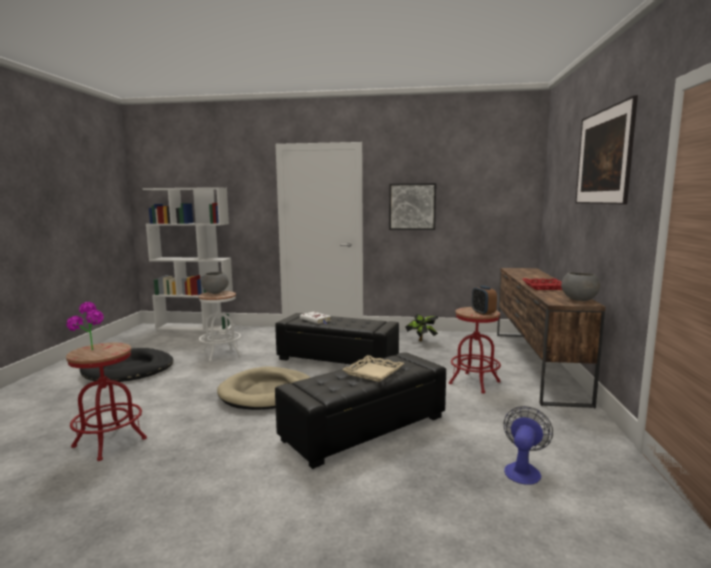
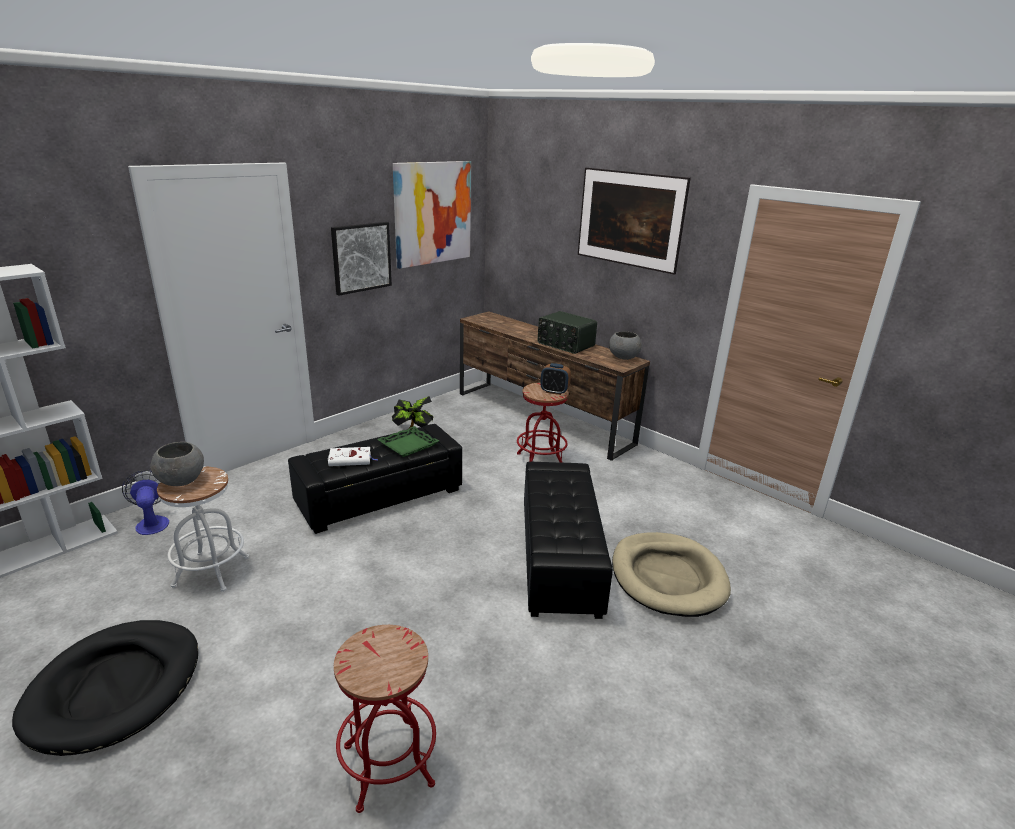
camera: 55 degrees left, 15 degrees up
potted plant [66,302,104,350] -> none
beige dog bed [217,366,311,410] -> beige dog bed moved to [612,532,731,617]
beige tray [342,355,404,382] -> none
fan [504,406,553,485] -> fan moved to [122,470,169,535]
red tray [522,278,562,290] -> radio [538,311,597,354]
none -> green tray [377,426,439,457]
none -> picture [393,161,471,269]

